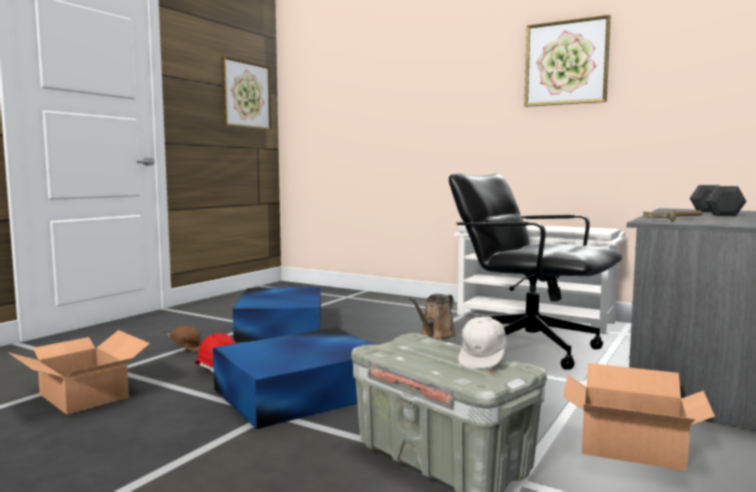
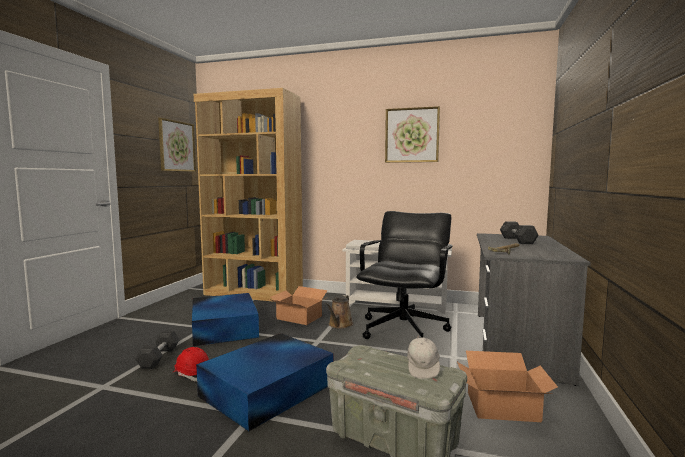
camera: 15 degrees left, 0 degrees up
cardboard box [8,330,150,415] -> cardboard box moved to [269,286,328,325]
brown cap [163,325,203,353] -> grey dumbbell [136,331,180,369]
black office chair [449,174,622,370] -> black office chair turned 90 degrees clockwise [356,211,453,339]
none -> brown bookcase [194,88,303,302]

